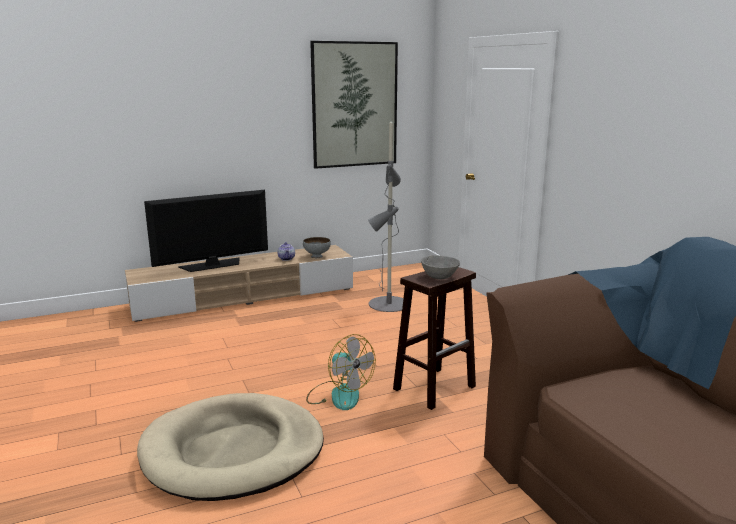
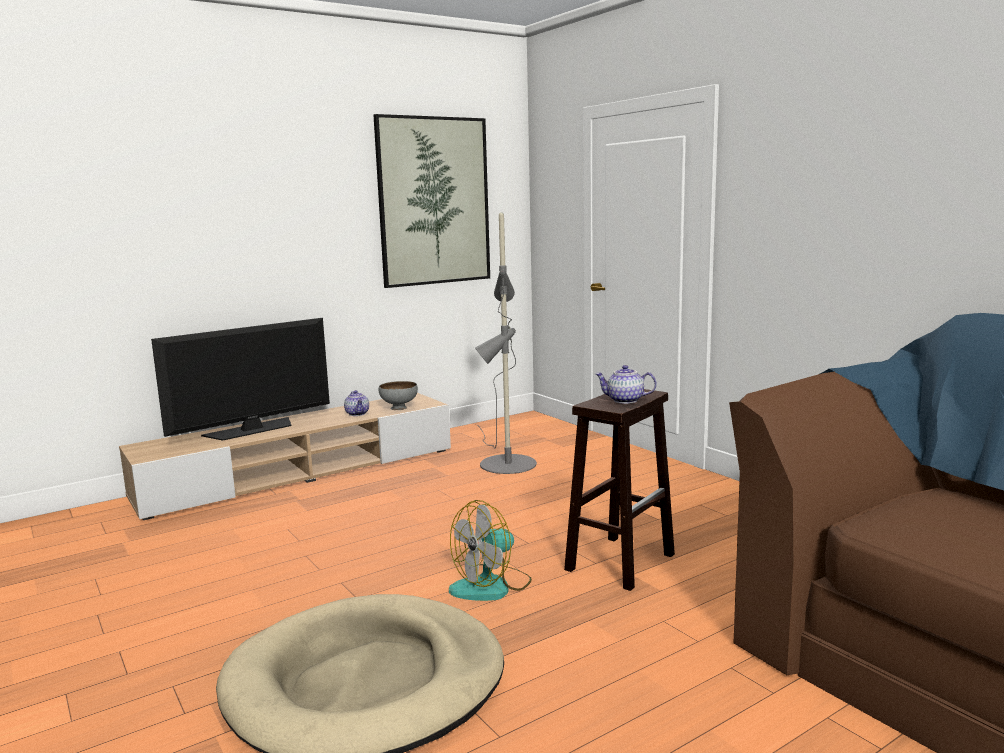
camera: 10 degrees left, 5 degrees down
fan [306,334,376,410] -> fan turned 105 degrees clockwise [449,500,532,601]
grey bowl [421,255,460,279] -> teapot [595,365,657,404]

